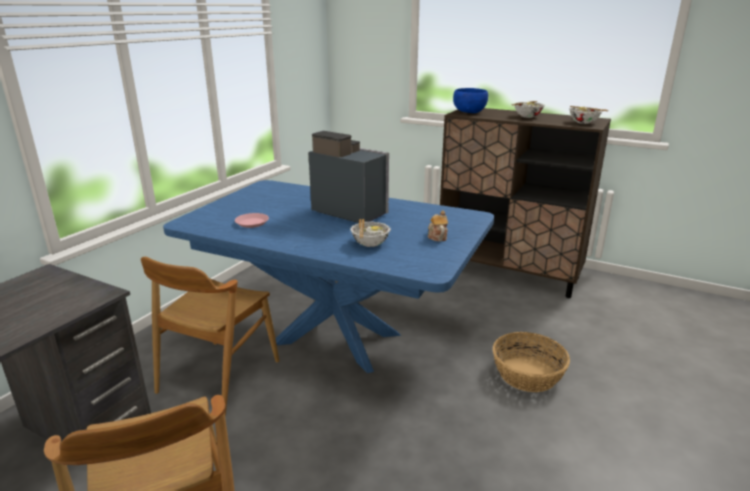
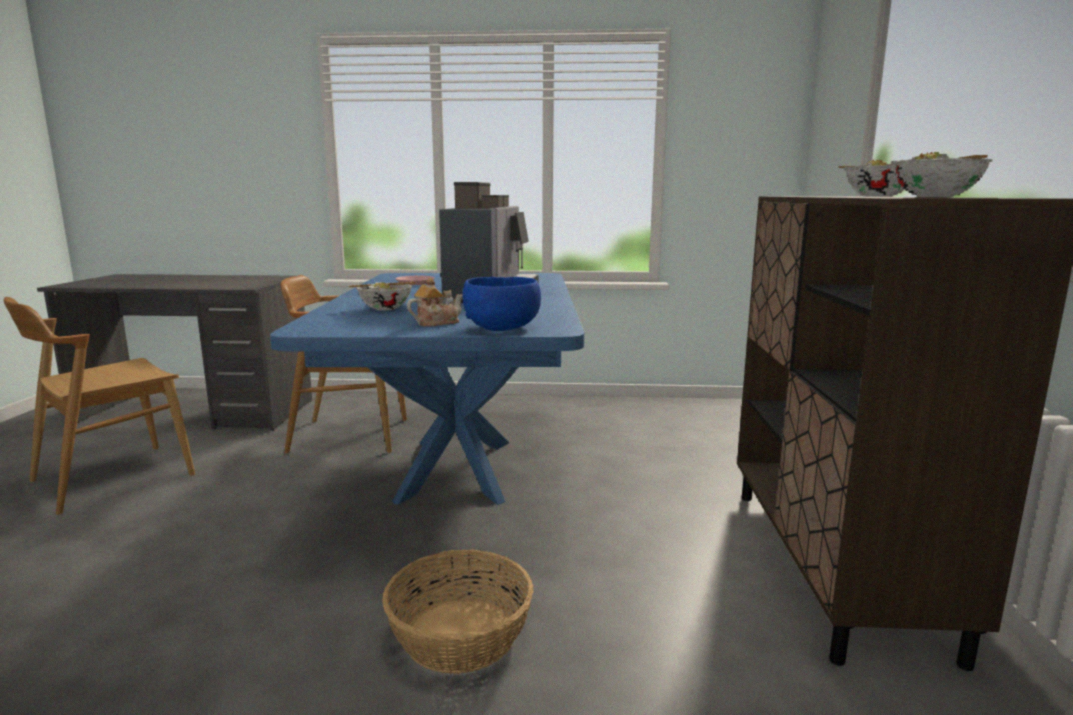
camera: 65 degrees right, 10 degrees down
blue bowl [453,88,488,113] -> blue bowl moved to [462,277,541,331]

